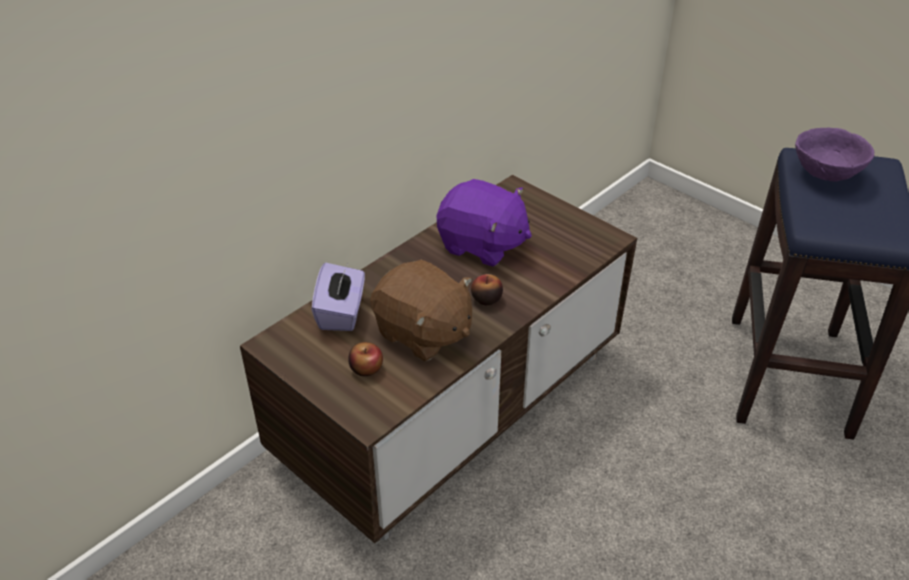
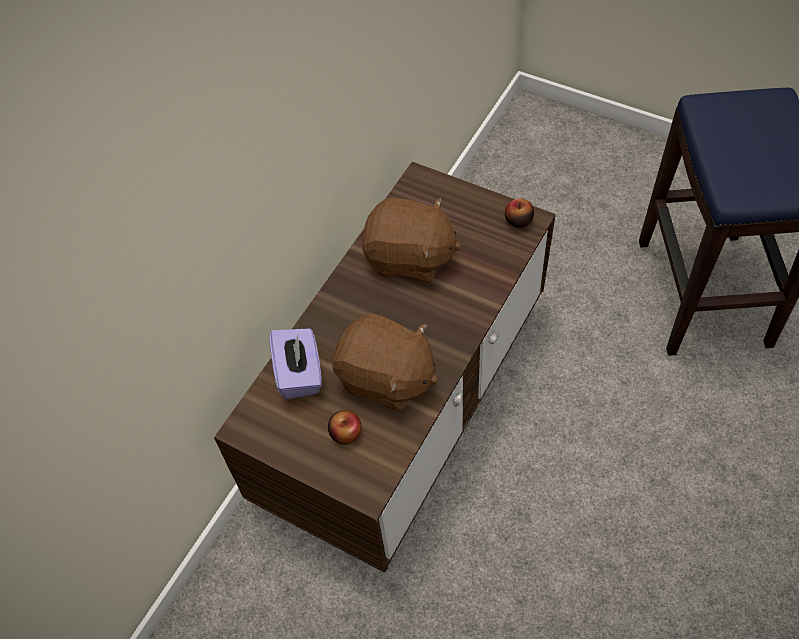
camera: 10 degrees left, 15 degrees up
purple plush toy [437,179,532,267] -> brown plush toy [362,198,461,283]
apple [471,274,503,305] -> apple moved to [505,198,534,228]
purple bowl [795,128,875,182] -> none

